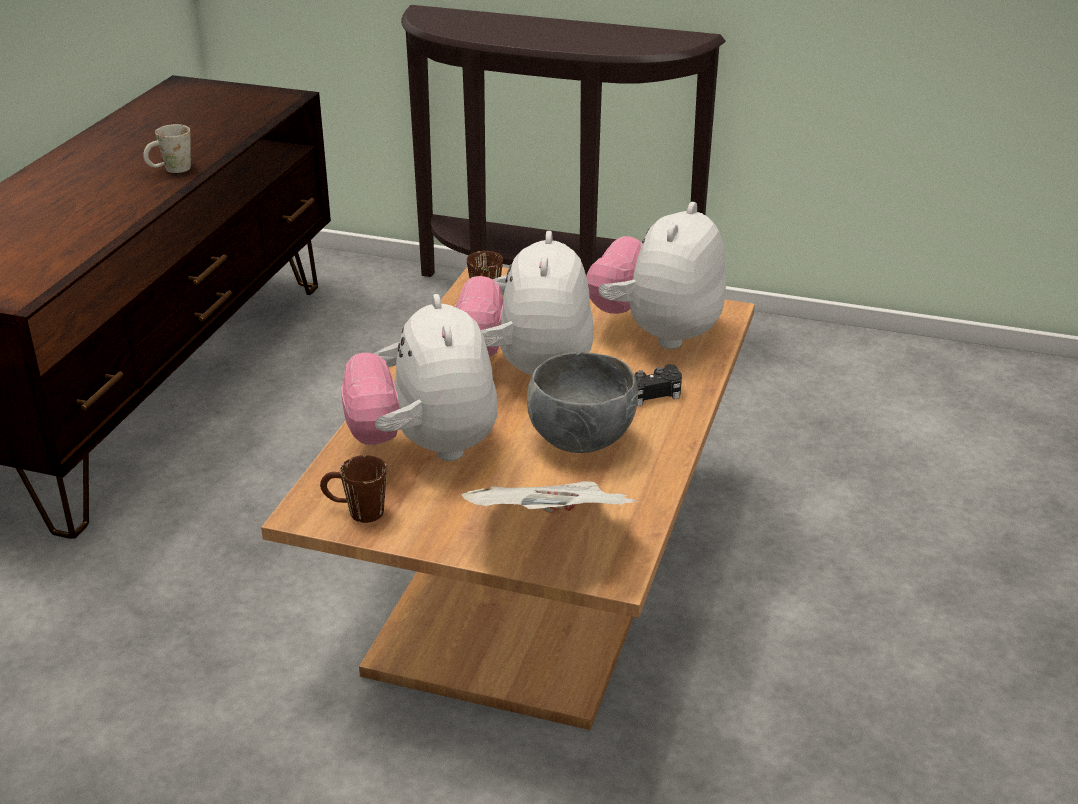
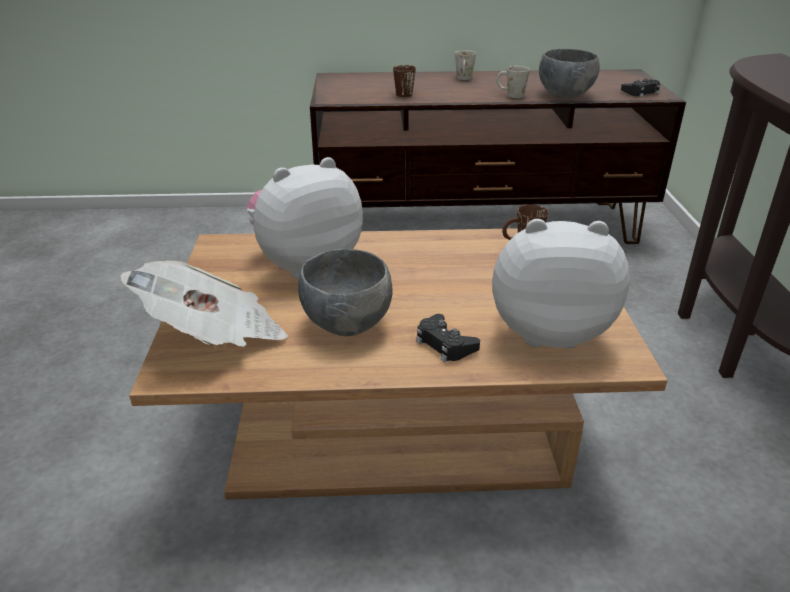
camera: 70 degrees right, 0 degrees up
brown mug [320,455,387,523] -> brown mug moved to [393,65,416,97]
plush toy [455,231,594,375] -> none
none -> white mug [455,50,476,80]
none -> grey bowl [539,49,600,98]
none -> black game controller [621,78,661,97]

